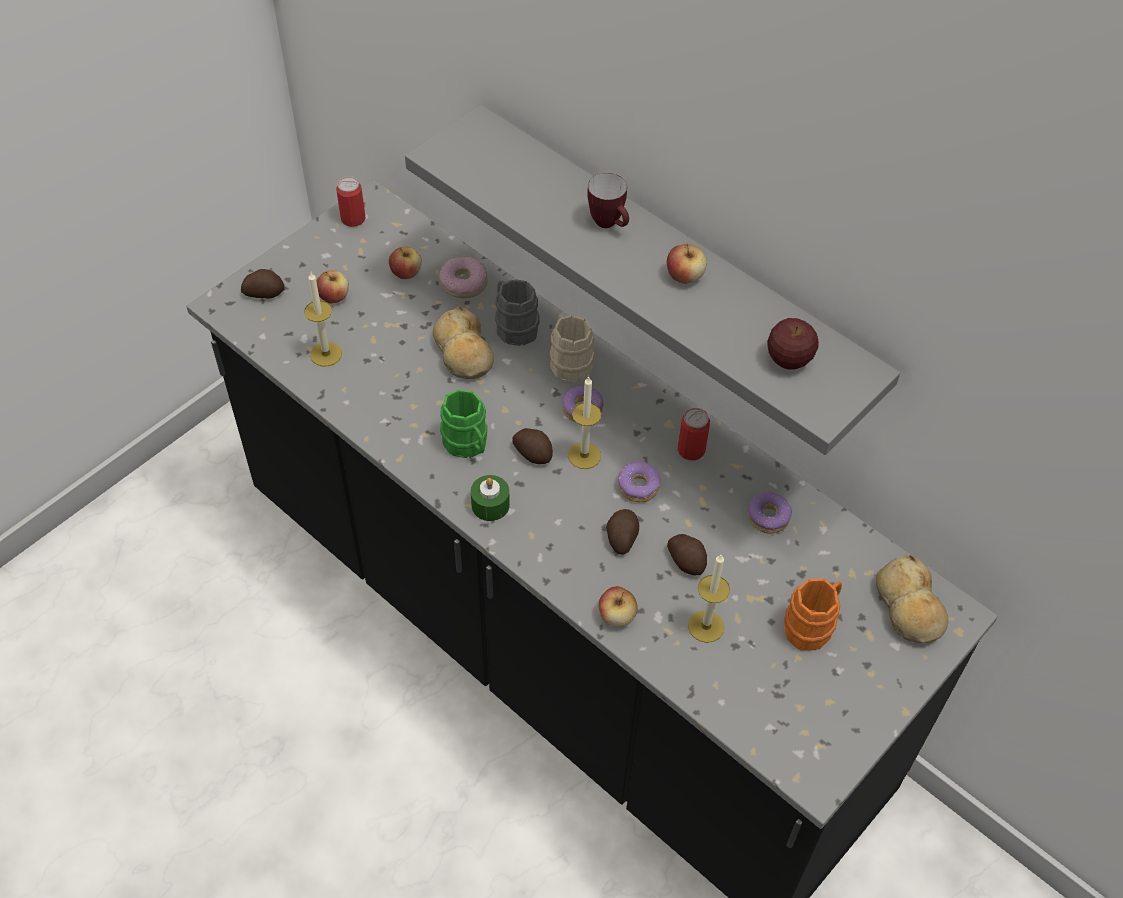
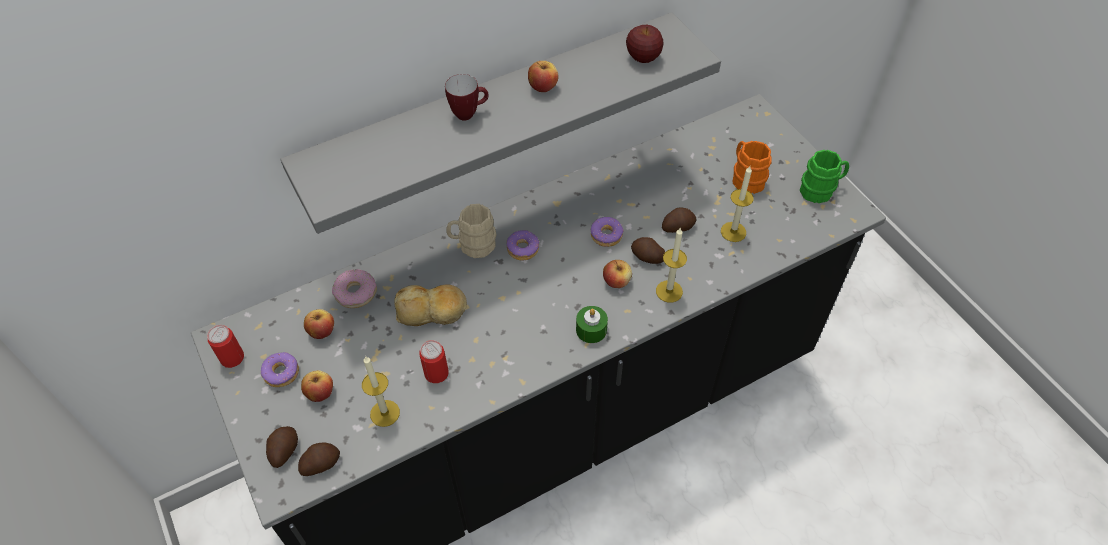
camera: 70 degrees left, 0 degrees up
green mug [440,389,487,458] -> green mug moved to [800,150,849,203]
grey mug [495,279,540,346] -> none
potato [513,428,553,464] -> potato moved to [298,442,340,476]
candle [568,376,601,469] -> candle moved to [656,228,687,303]
apple [599,586,638,627] -> apple moved to [603,260,632,288]
can [678,408,710,460] -> can moved to [419,340,449,383]
donut [748,492,792,534] -> donut moved to [261,352,299,387]
bread [876,555,949,644] -> none

